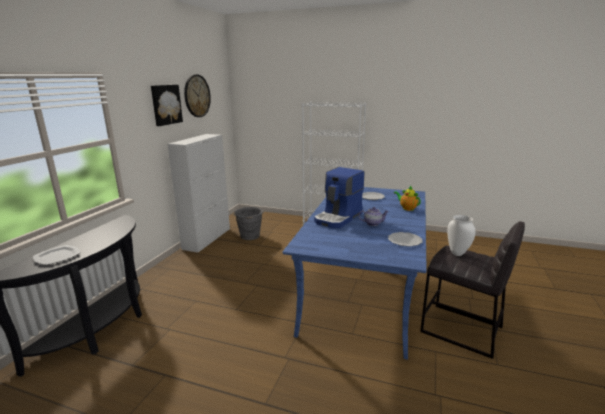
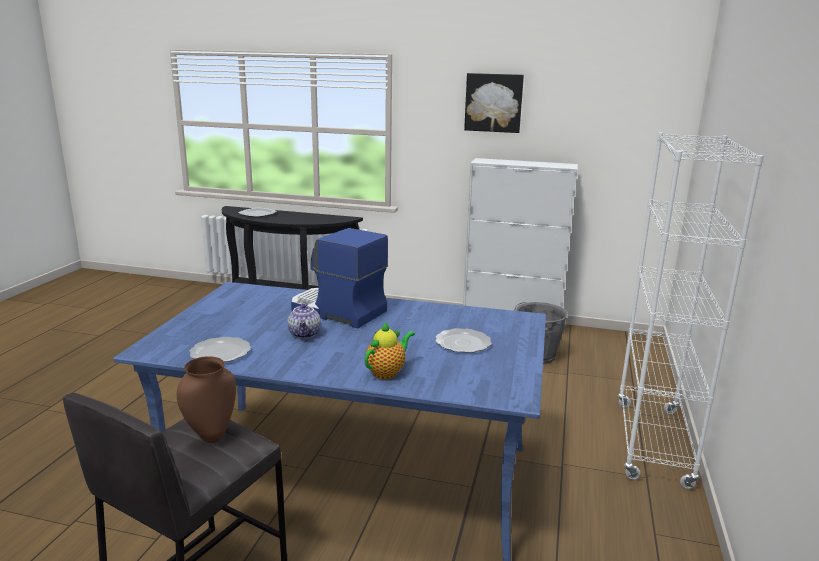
camera: 85 degrees right, 0 degrees up
wall clock [184,74,211,117] -> none
white vase [447,215,476,256] -> brown vase [177,356,236,443]

